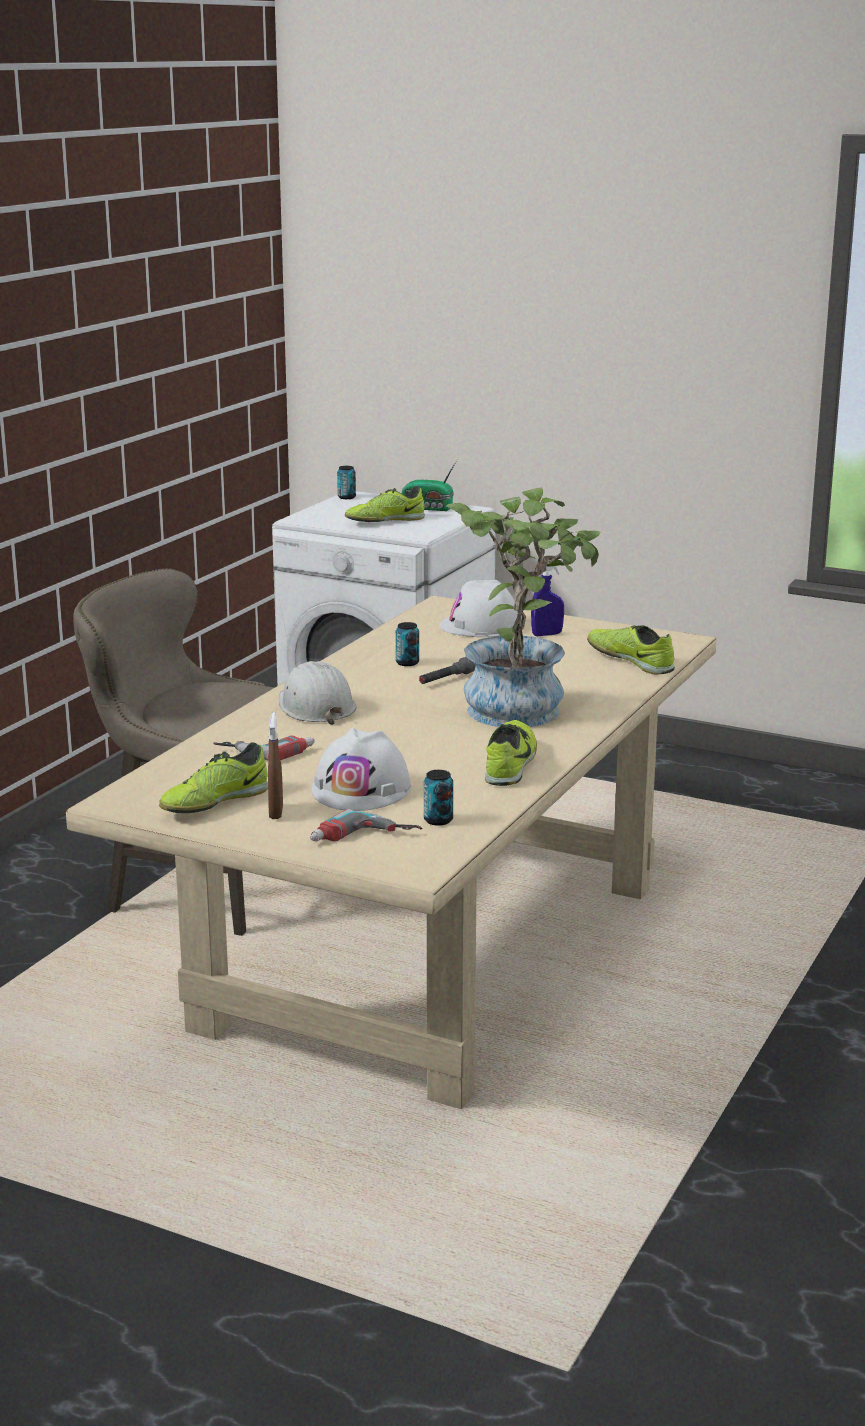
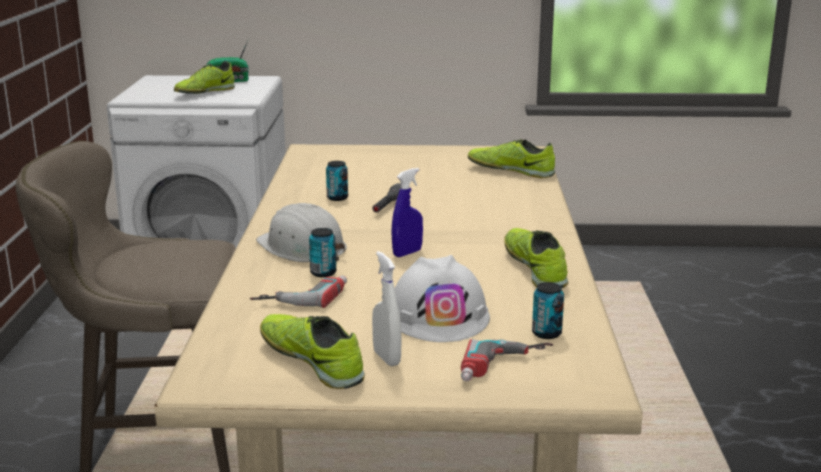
camera: 25 degrees left, 0 degrees up
shoe [159,742,268,813] -> shoe turned 120 degrees clockwise [260,314,365,389]
brown spray bottle [268,712,283,819] -> white spray bottle [372,251,402,366]
can [337,466,356,499] -> can moved to [309,228,336,277]
white hard hat [439,580,518,637] -> none
potted plant [446,488,600,727] -> none
blue spray bottle [531,559,564,636] -> blue spray bottle moved to [391,168,423,257]

